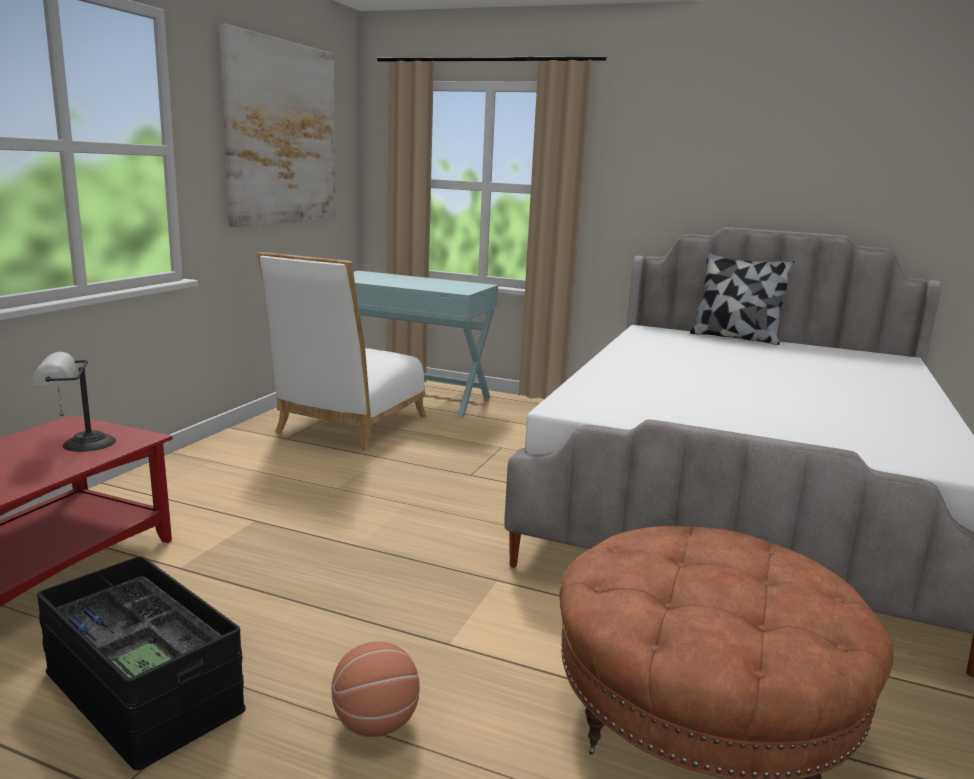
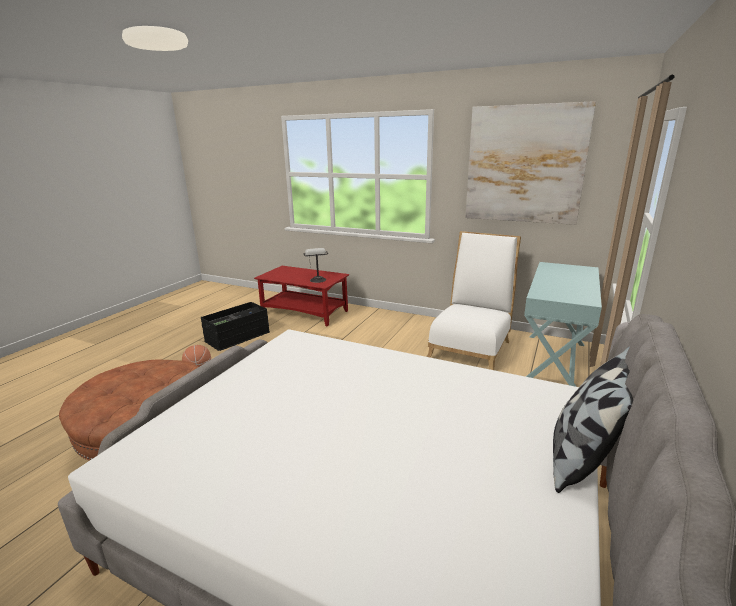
camera: 95 degrees right, 5 degrees up
white chair [257,252,427,451] -> white chair turned 90 degrees clockwise [427,231,521,370]

